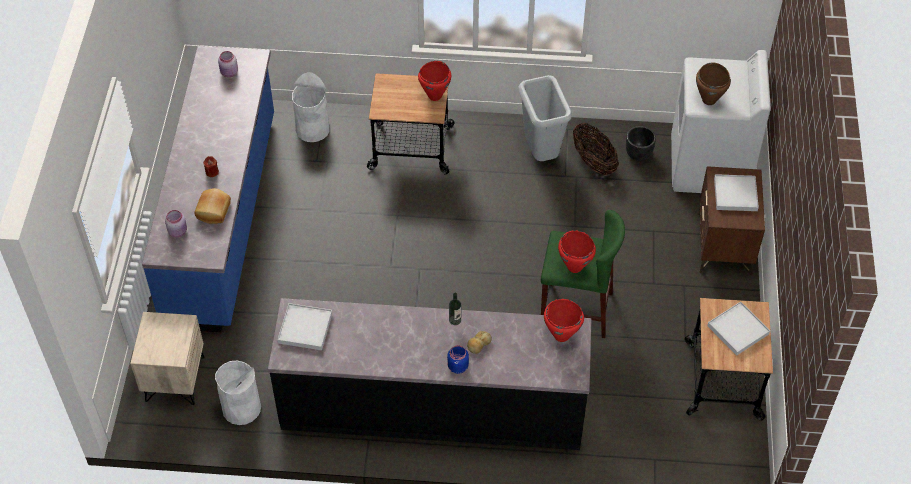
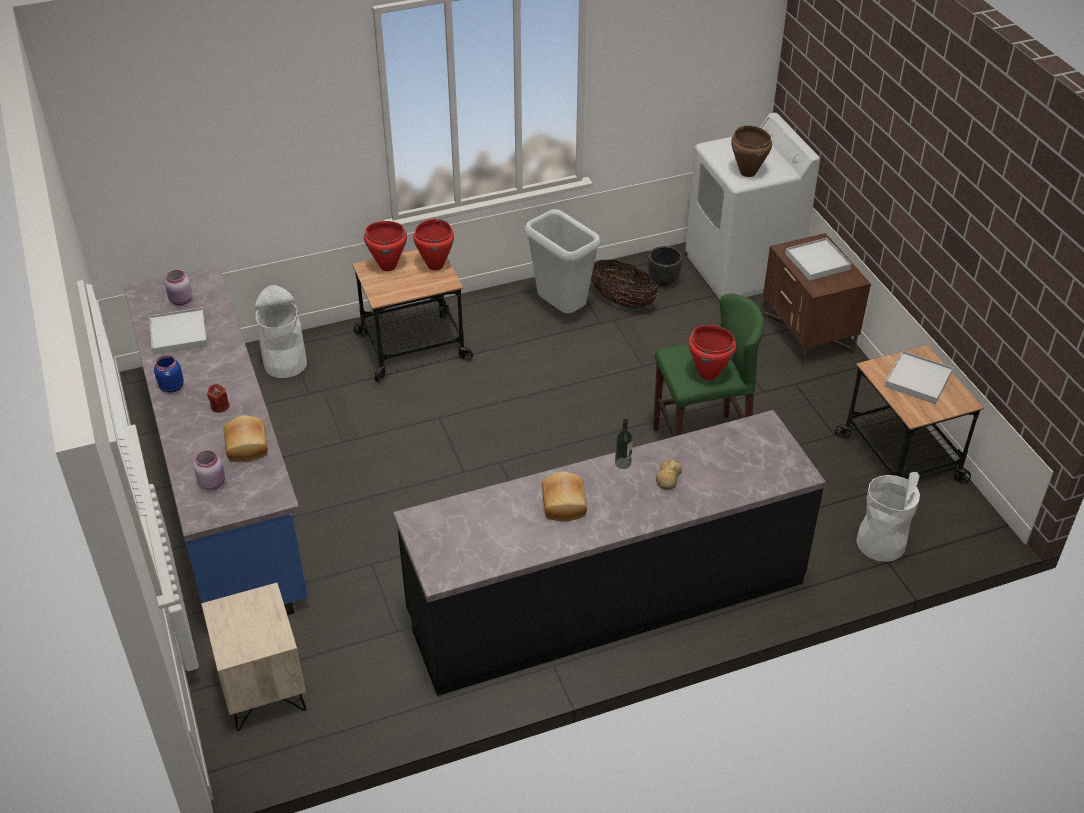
camera: 25 degrees left, 10 degrees down
white trash can [215,361,261,425] -> white trash can moved to [856,472,920,562]
white tray [278,303,332,350] -> white tray moved to [149,308,207,355]
blue jar [447,345,469,374] -> blue jar moved to [154,355,184,393]
red cooking pot [544,299,584,342] -> red cooking pot moved to [364,221,407,271]
none -> bread [542,471,587,522]

